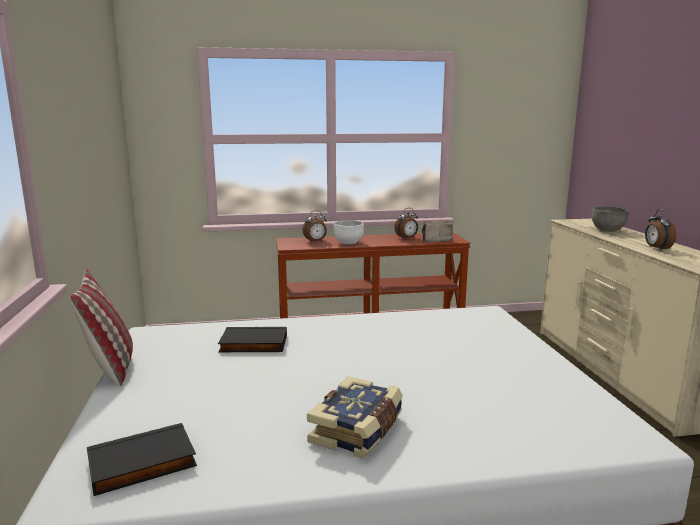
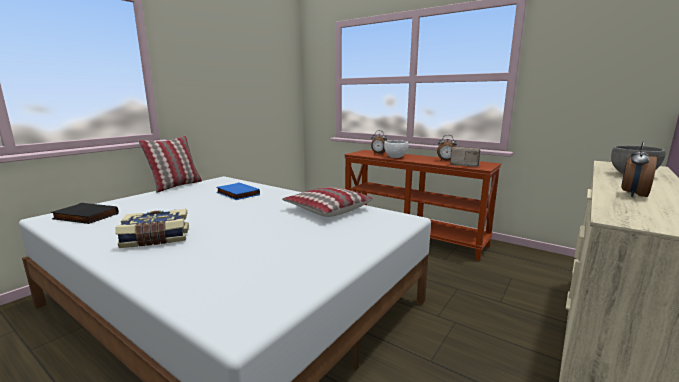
camera: 45 degrees right, 0 degrees up
black book [218,327,287,352] -> blue book [217,182,260,200]
none -> pillow [282,187,373,217]

